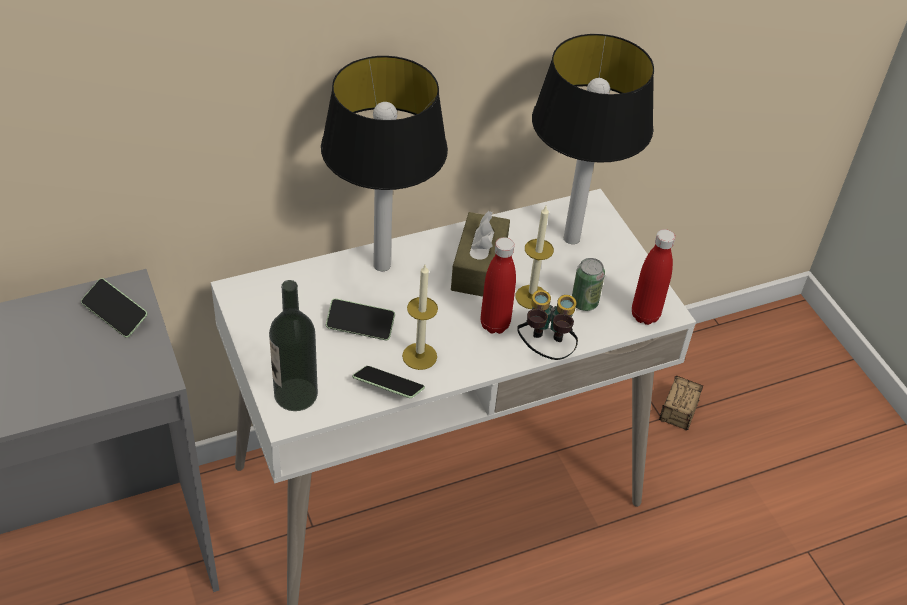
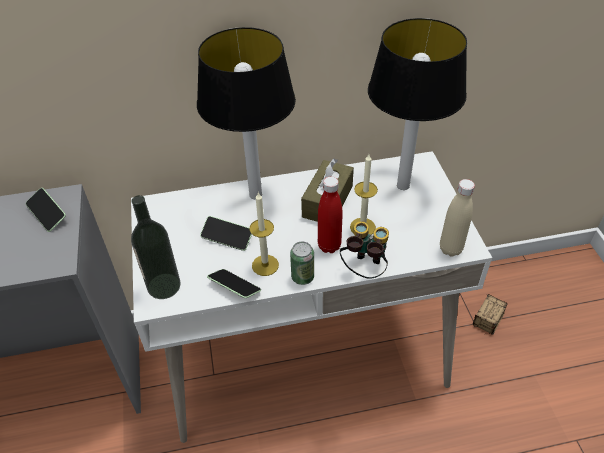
camera: 15 degrees right, 0 degrees up
can [572,258,605,311] -> can moved to [290,242,314,285]
red bottle [632,229,675,325] -> beige bottle [440,179,475,257]

